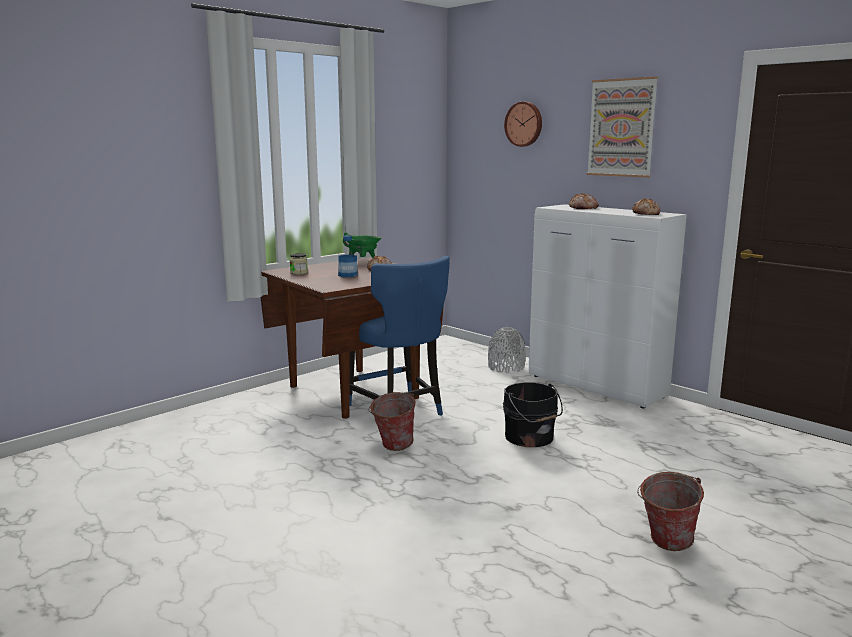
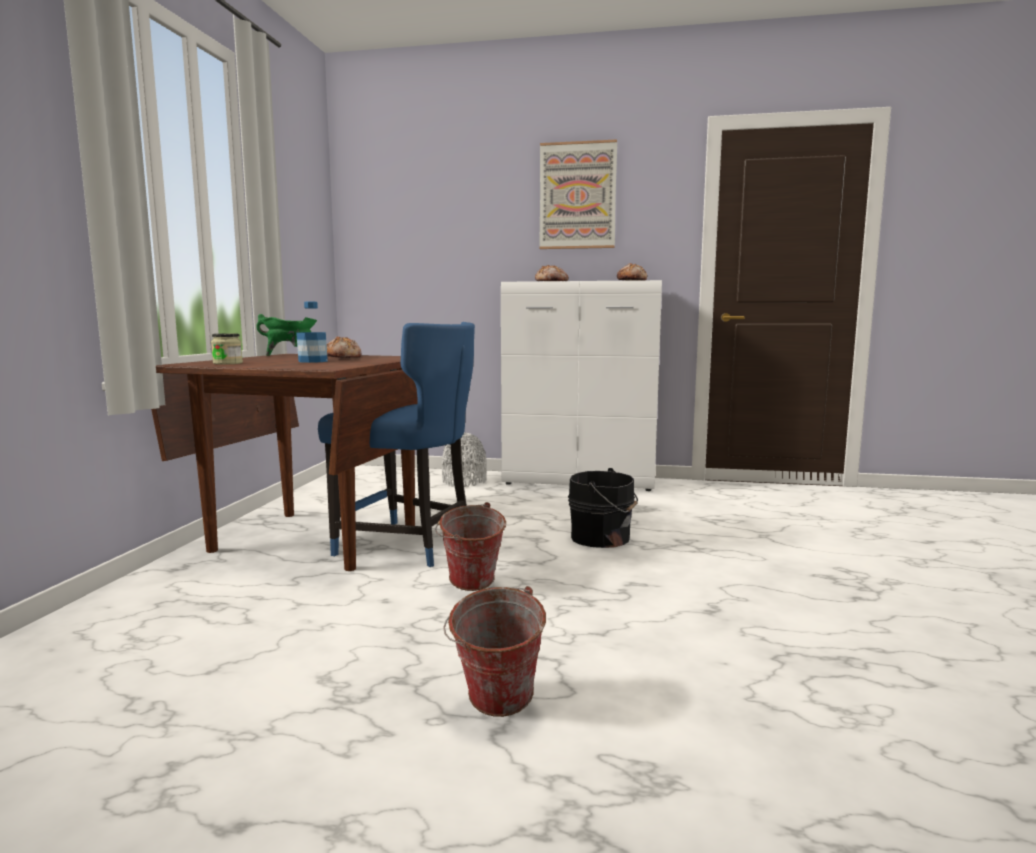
camera: 35 degrees left, 5 degrees down
wall clock [504,102,542,147] -> none
bucket [637,472,704,551] -> bucket moved to [443,586,546,717]

